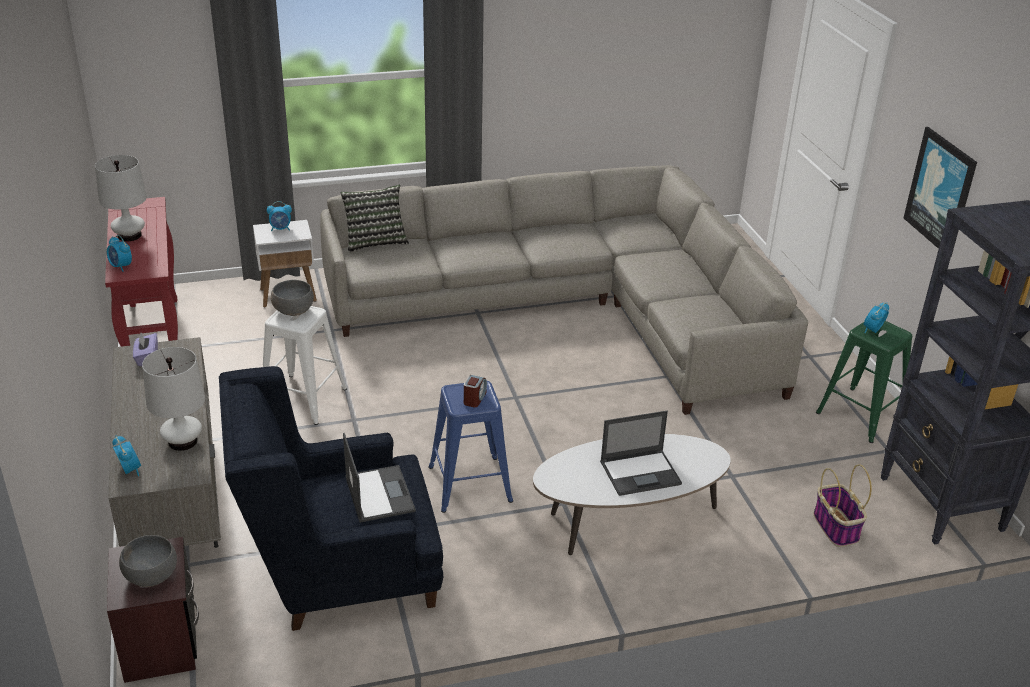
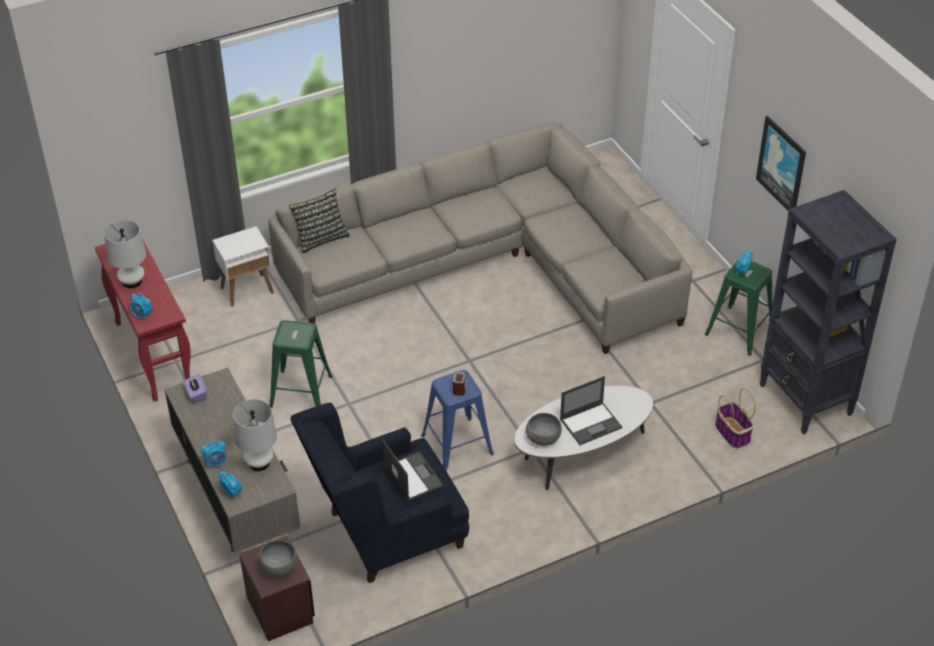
camera: 10 degrees left, 10 degrees up
white stool [263,306,347,425] -> green stool [269,320,333,409]
alarm clock [267,201,292,232] -> alarm clock moved to [201,440,226,468]
grey bowl [271,280,314,316] -> grey bowl moved to [526,413,562,446]

